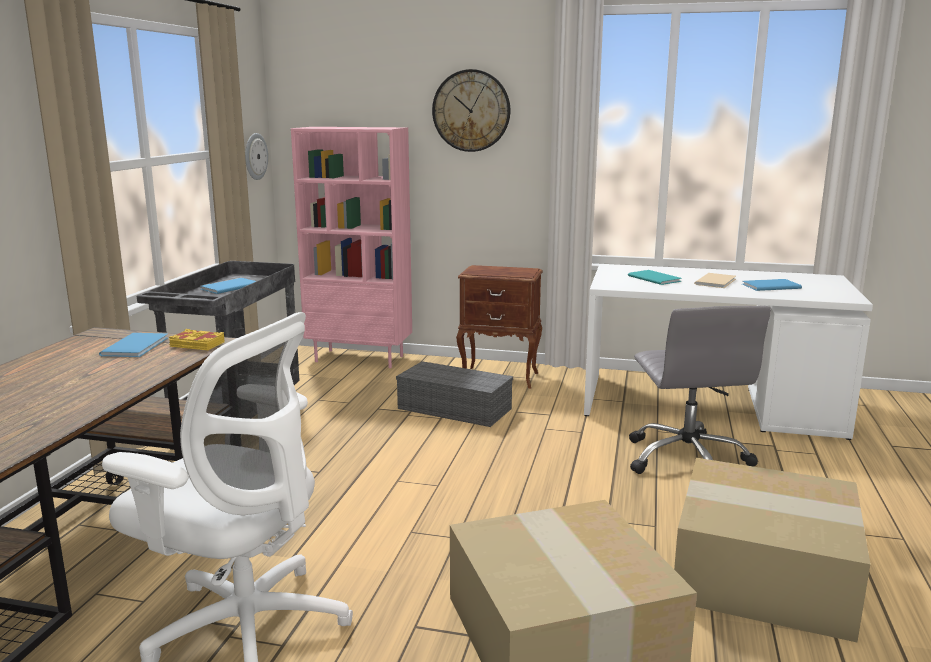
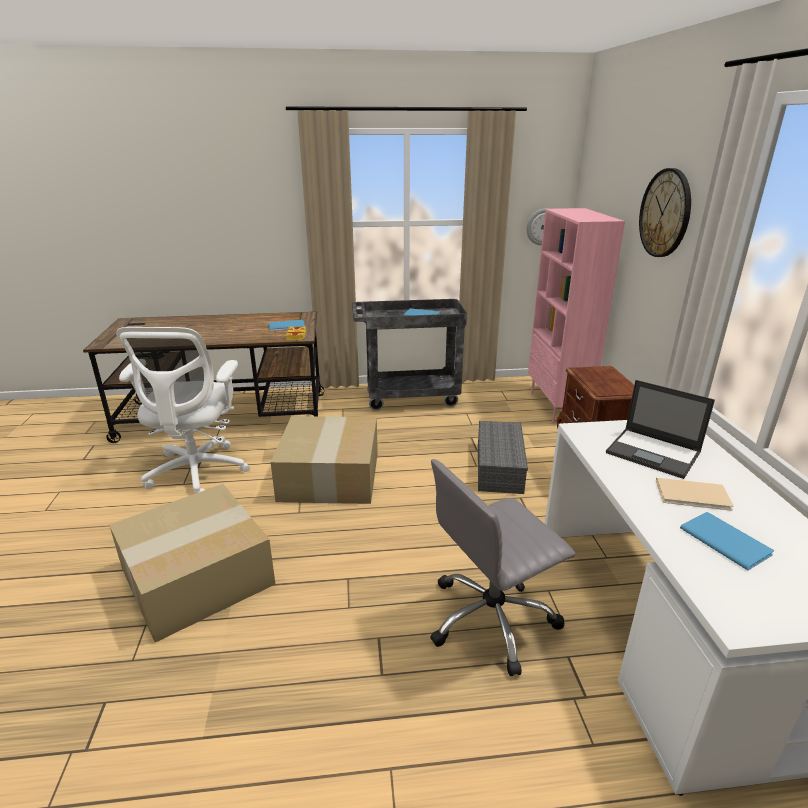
camera: 70 degrees right, 10 degrees up
turquoise book [628,270,682,285] -> laptop [606,380,715,479]
cardboard box [674,458,870,642] -> cardboard box moved to [271,416,378,504]

